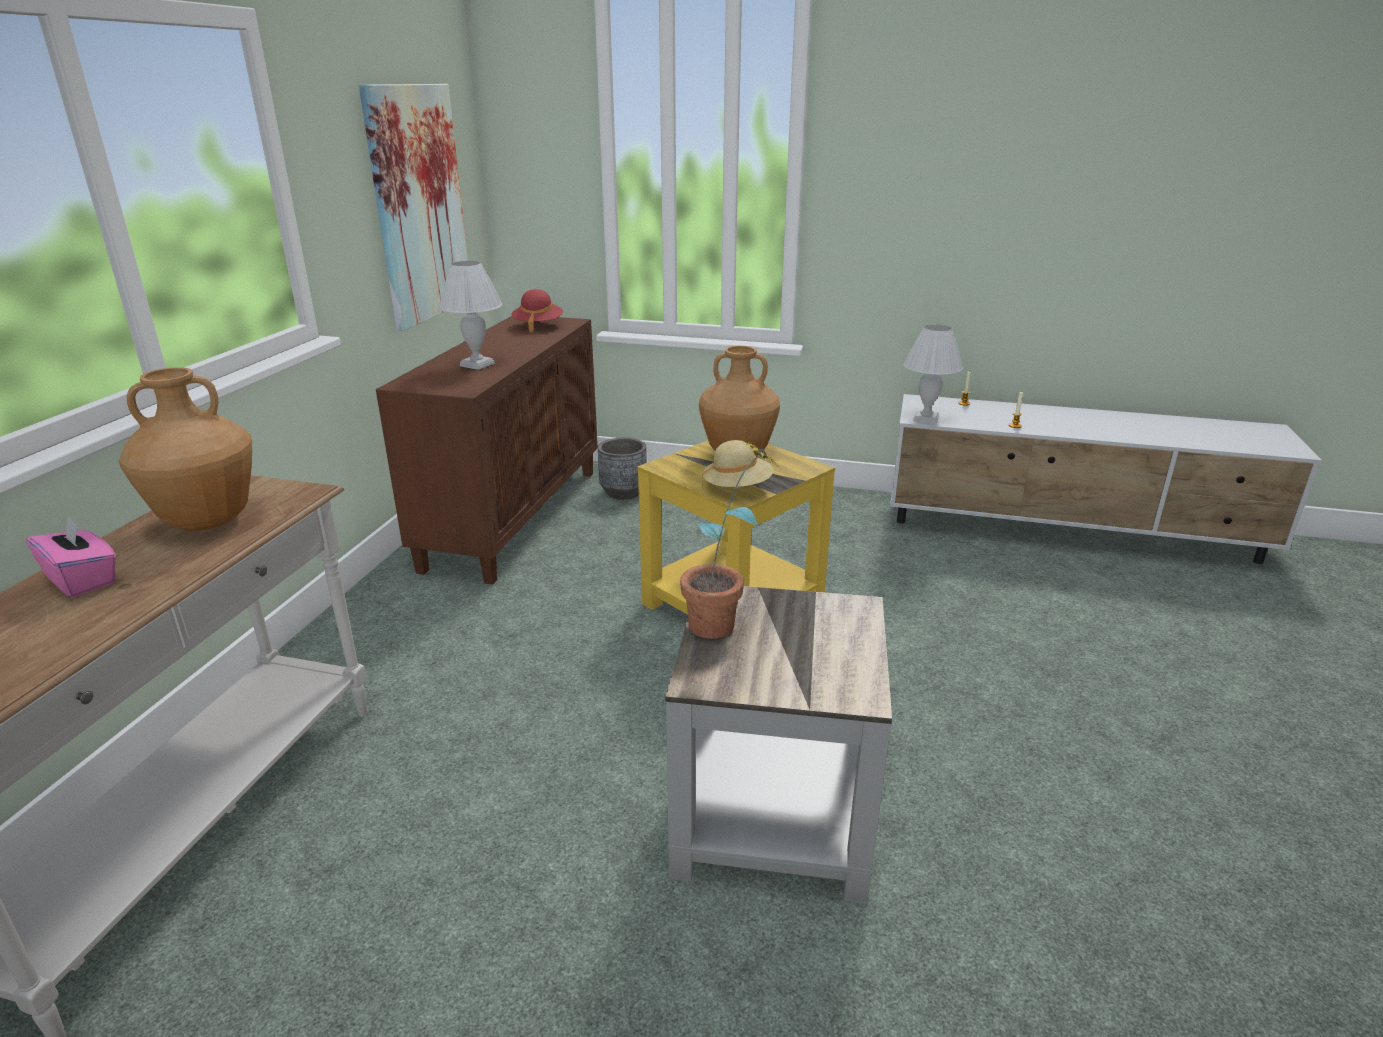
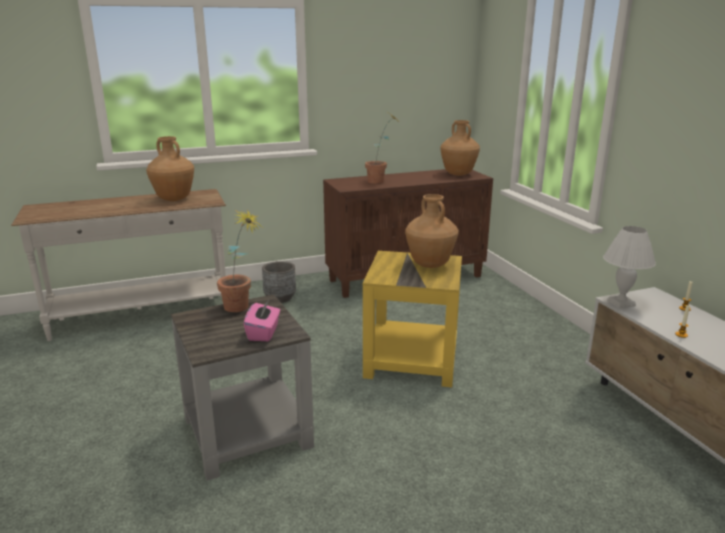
camera: 55 degrees right, 5 degrees down
pink tissue box [26,514,116,598] -> pink tissue box moved to [244,300,280,341]
picture [359,84,468,331] -> none
white table lamp [439,261,502,370] -> potted plant [365,114,400,184]
red hat [511,289,563,333] -> brown vase [440,120,480,176]
grey planter [598,437,647,500] -> grey planter moved to [262,261,296,303]
beige hat [702,440,773,487] -> none

